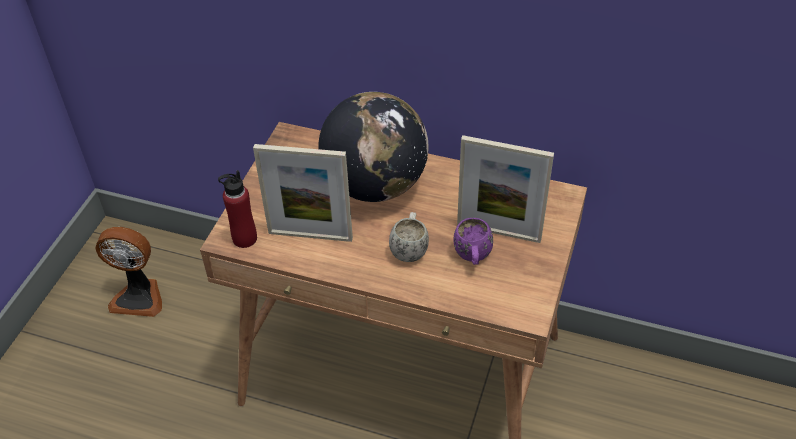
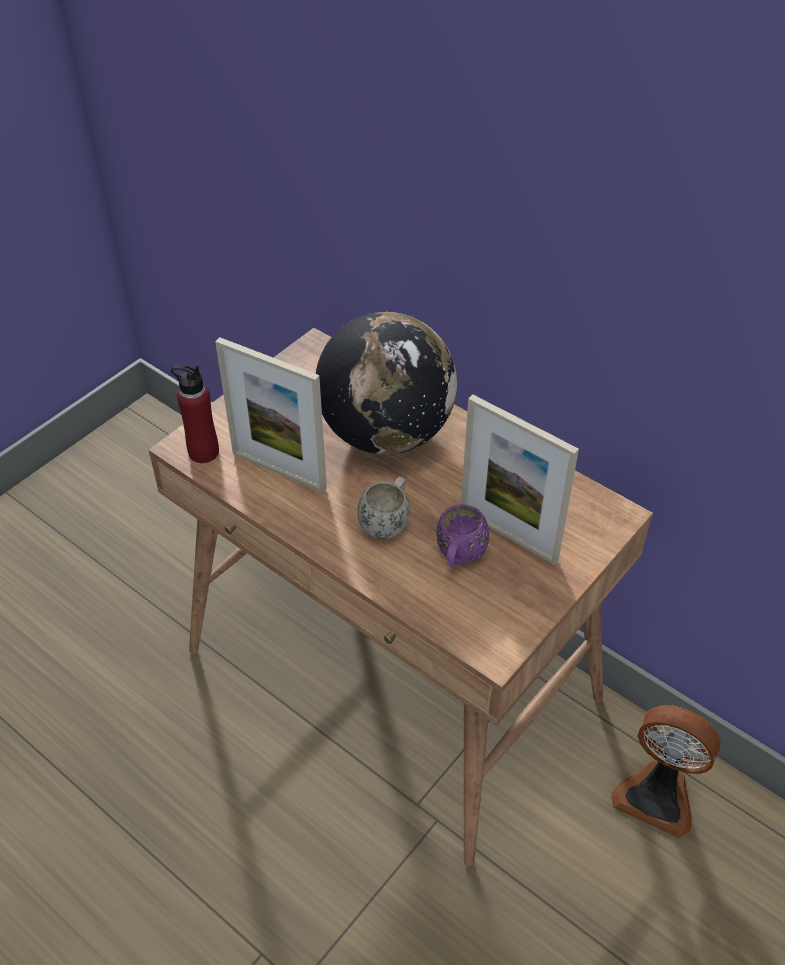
camera: 20 degrees right, 0 degrees up
fan [96,227,162,317] -> fan moved to [611,705,721,838]

